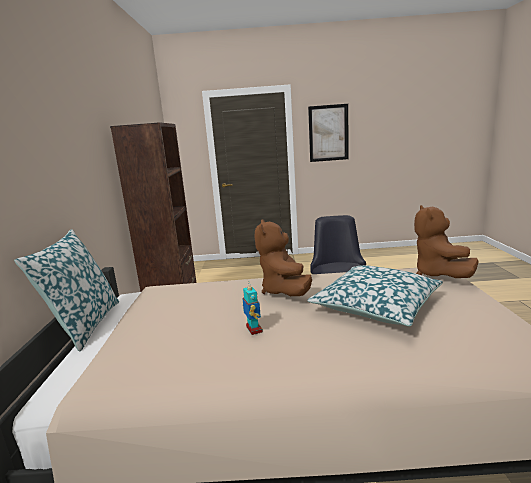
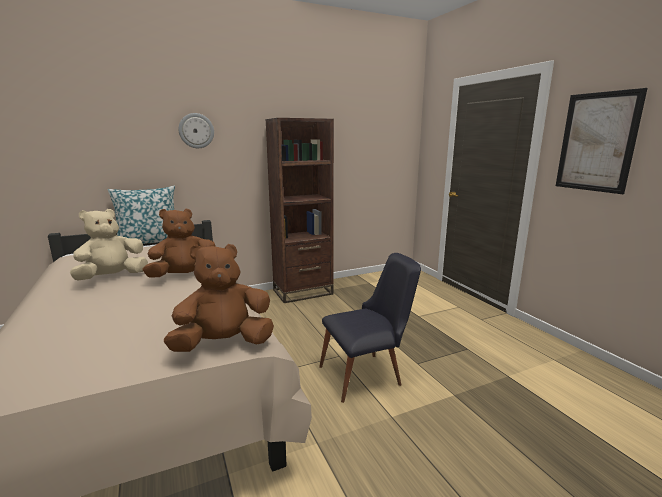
camera: 65 degrees right, 0 degrees up
toy robot [242,282,263,335] -> beige plush toy [70,209,148,281]
pillow [307,265,443,326] -> none
none -> wall clock [179,113,214,148]

